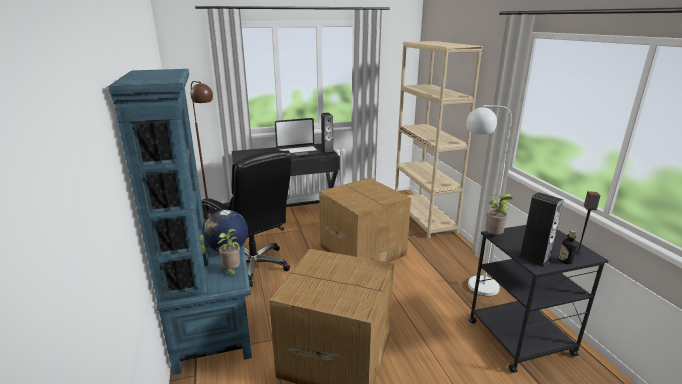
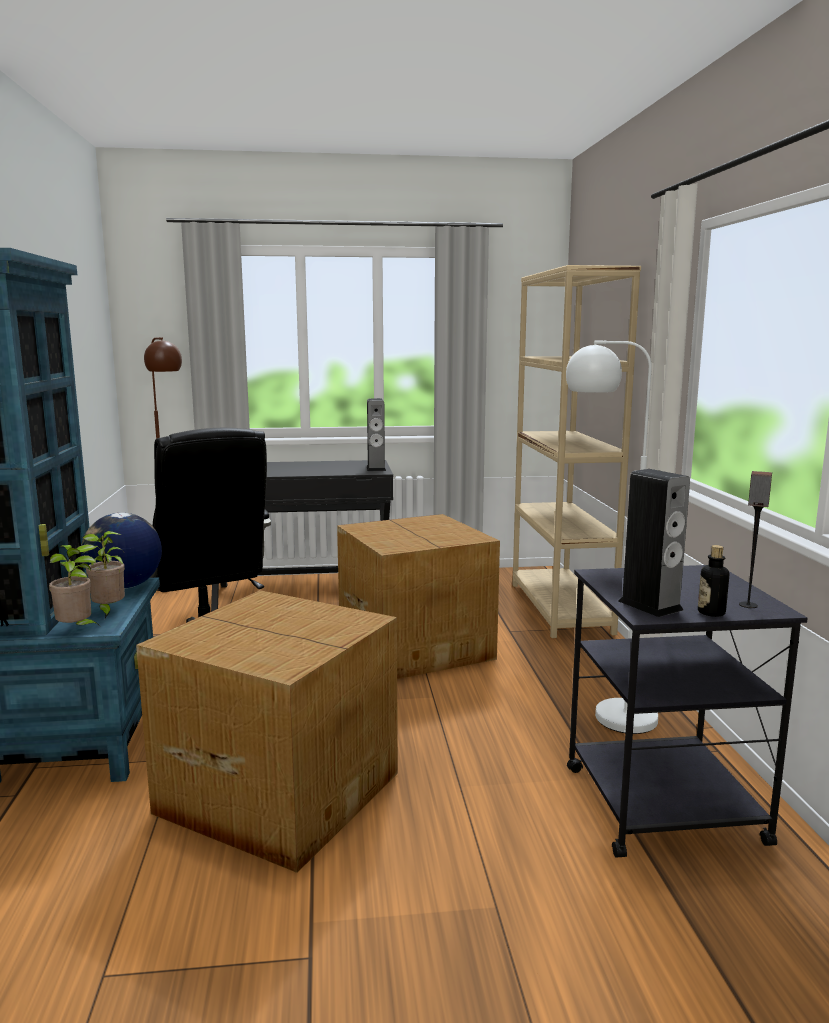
camera: 10 degrees right, 10 degrees down
laptop [275,118,322,158] -> none
potted plant [485,193,513,235] -> potted plant moved to [49,544,100,626]

